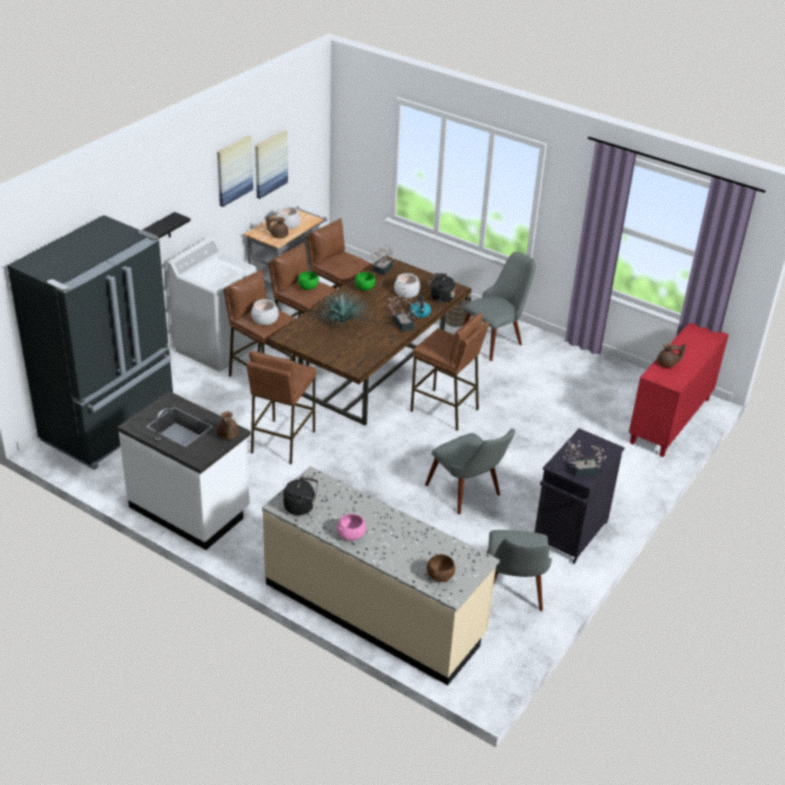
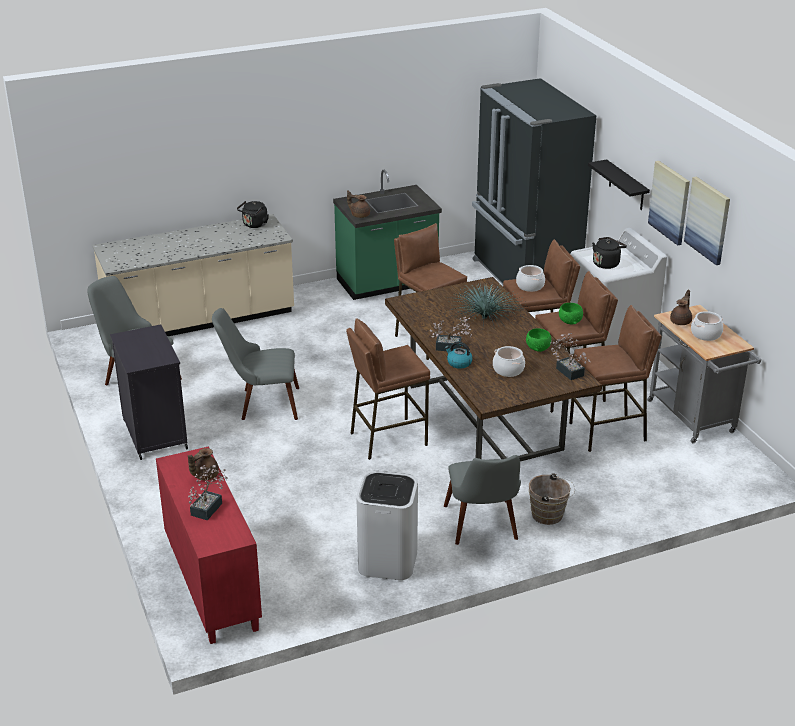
camera: 125 degrees right, 5 degrees down
white counter [117,391,251,550] -> green counter [333,170,442,300]
picture [255,130,288,199] -> picture moved to [648,161,690,245]
pink bowl [336,514,366,541] -> none
brown bowl [427,554,455,582] -> none
black kettle [428,273,455,302] -> black kettle moved to [592,237,627,269]
potted plant [564,440,607,477] -> potted plant moved to [188,465,228,520]
none -> white trash can [356,471,418,580]

